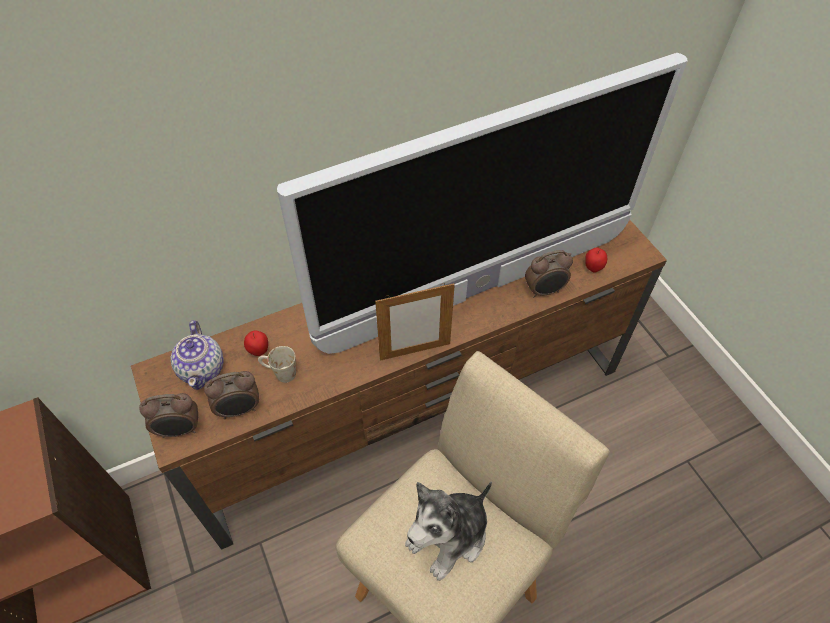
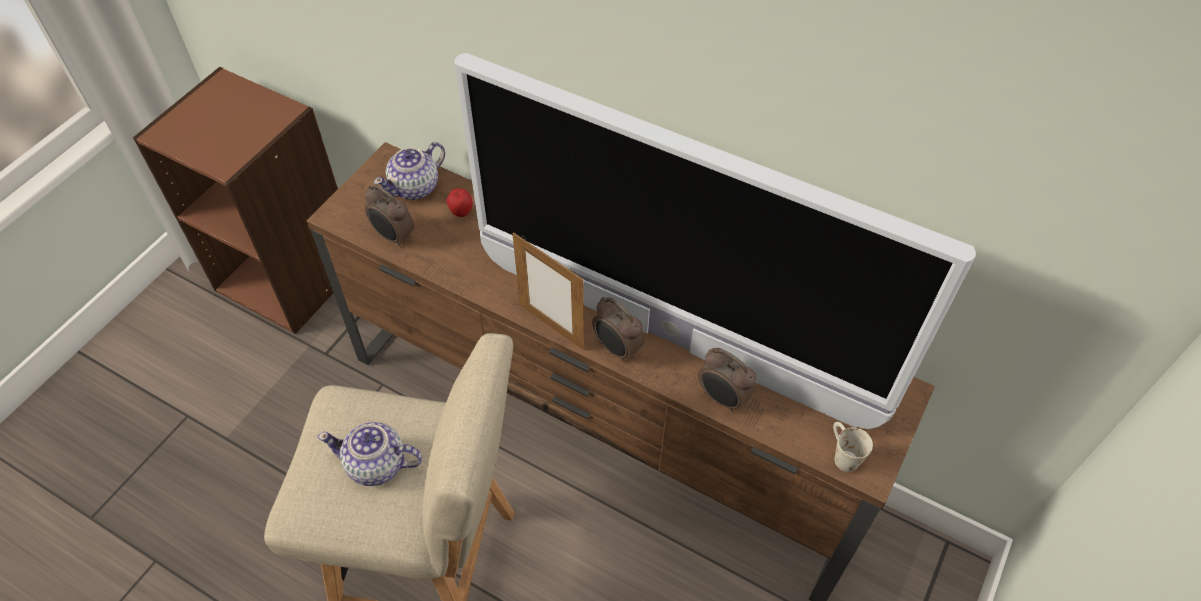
camera: 55 degrees right, 0 degrees up
alarm clock [139,393,198,438] -> alarm clock moved to [592,297,645,363]
white mug [258,346,296,383] -> white mug moved to [833,422,873,472]
plush toy [405,482,492,581] -> teapot [318,422,422,486]
apple [585,247,607,273] -> none

